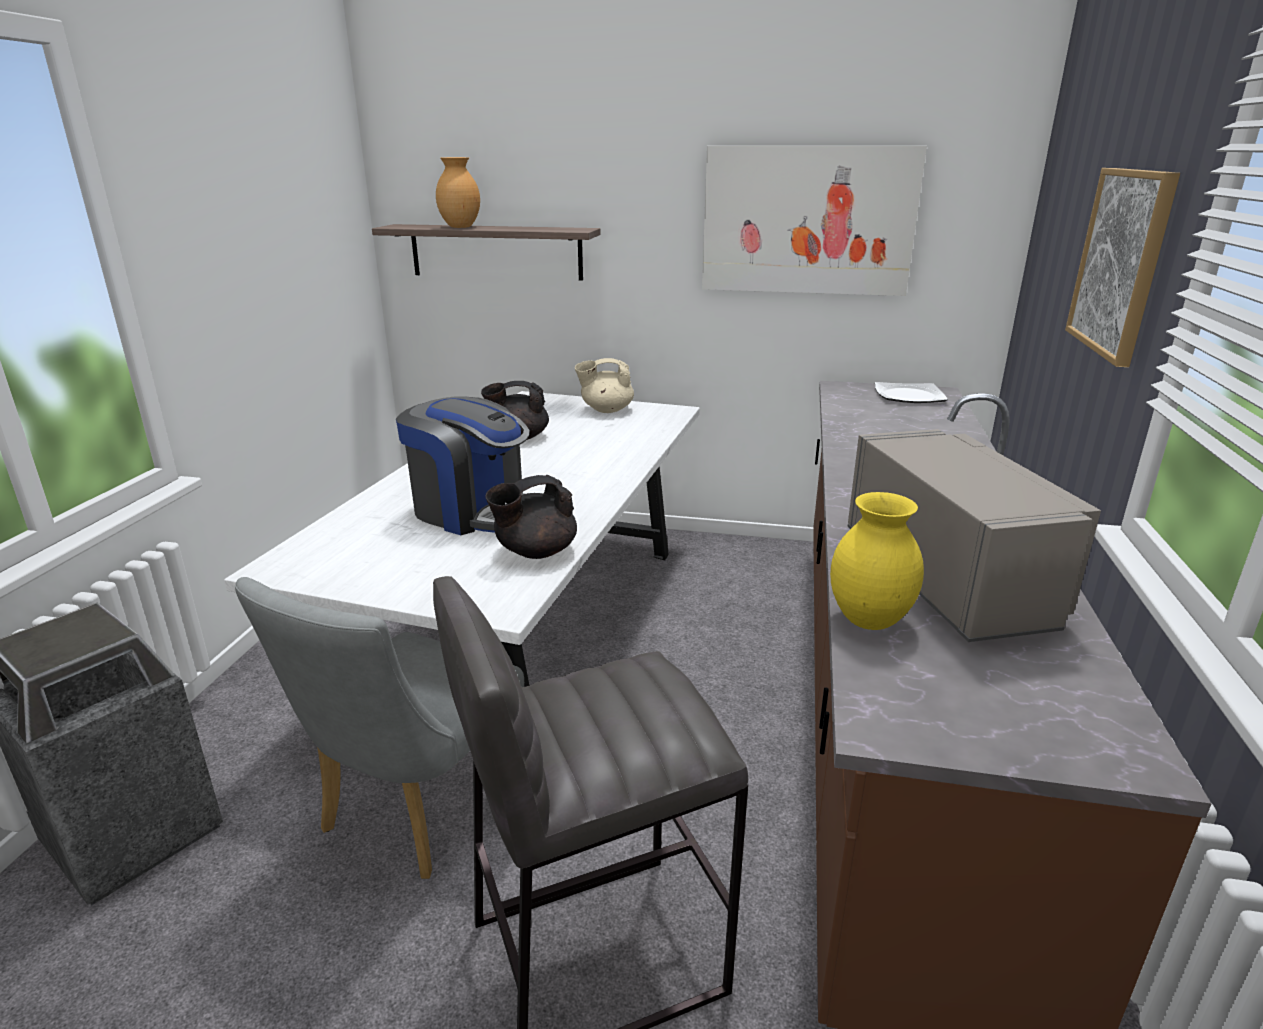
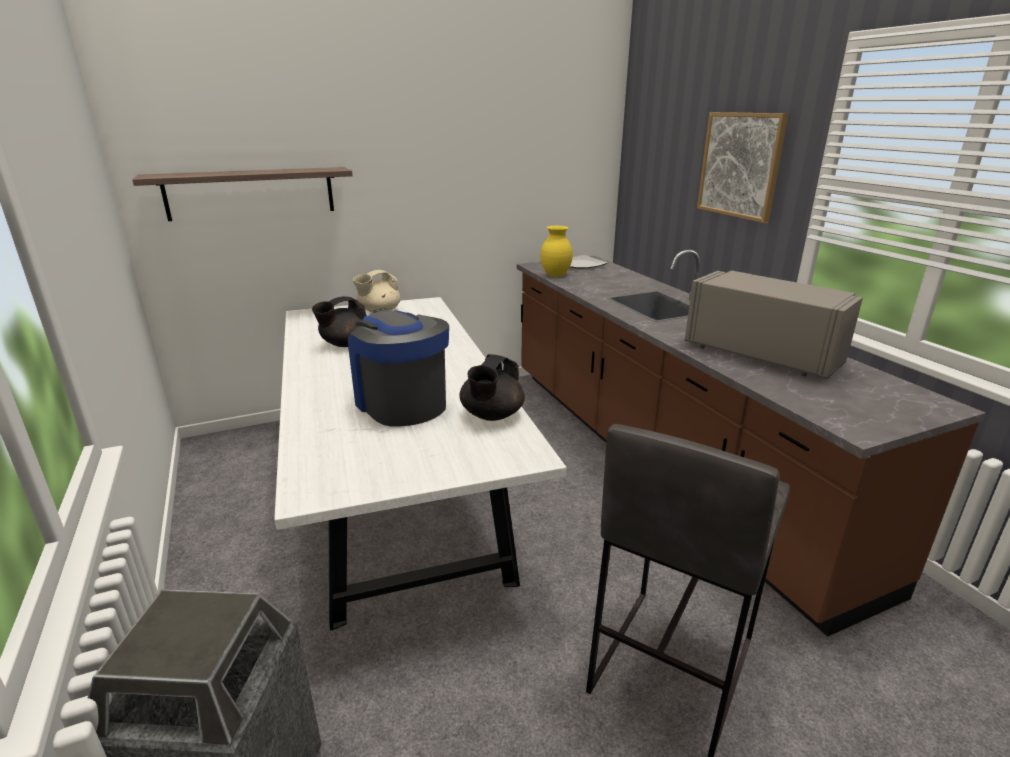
camera: 35 degrees left, 0 degrees up
grey chair [235,577,524,879] -> none
coffee machine [396,396,530,535] -> coffee machine turned 120 degrees counterclockwise [348,308,449,426]
brown vase [436,157,480,228] -> none
picture [702,146,927,296] -> none
yellow vase [830,492,924,630] -> yellow vase moved to [540,226,573,277]

